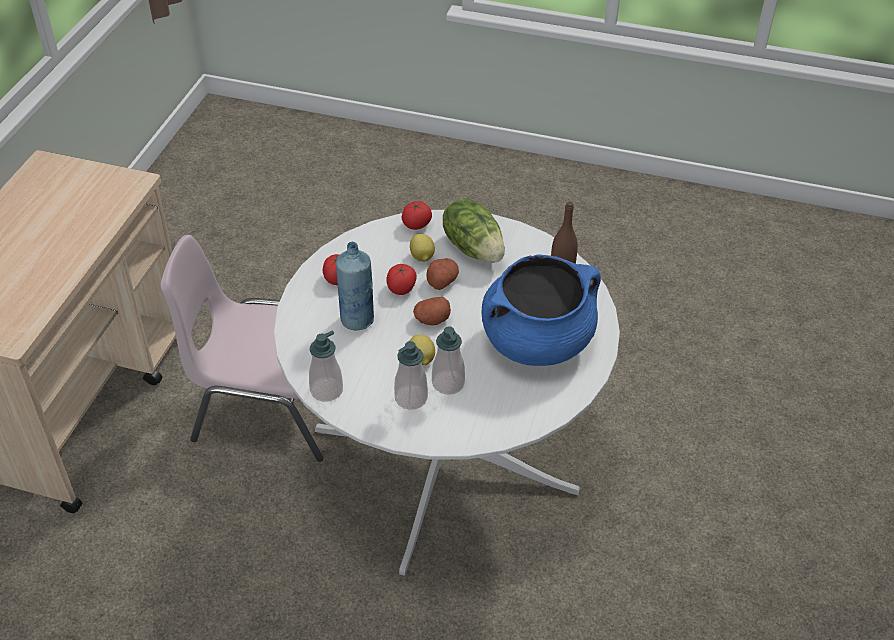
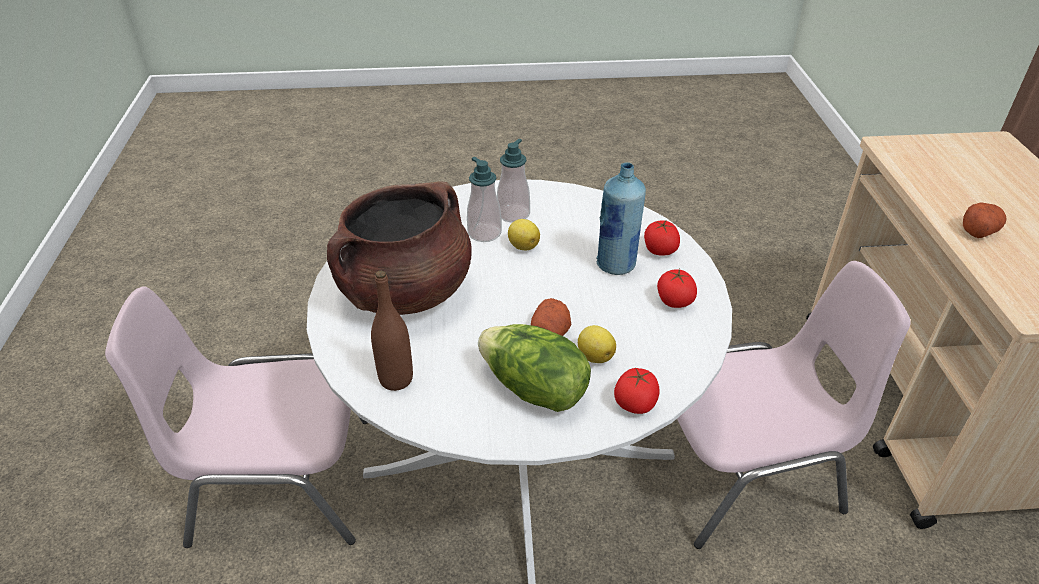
camera: 160 degrees right, 5 degrees down
soap dispenser [309,331,343,402] -> none
tomato [386,264,417,295] -> tomato moved to [644,220,680,256]
potato [413,297,451,326] -> potato moved to [963,202,1007,238]
blue cooking pot [482,255,601,366] -> brown cooking pot [327,181,472,315]
none -> pink chair [105,286,368,548]

